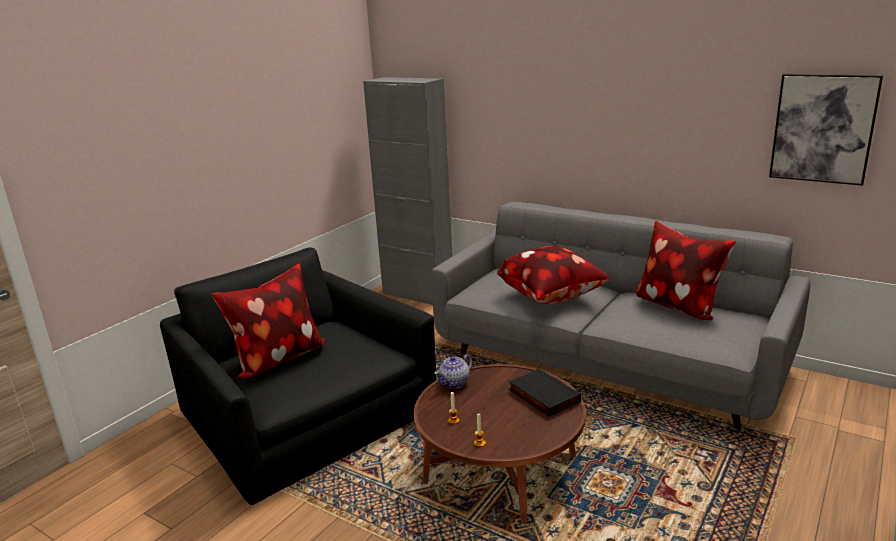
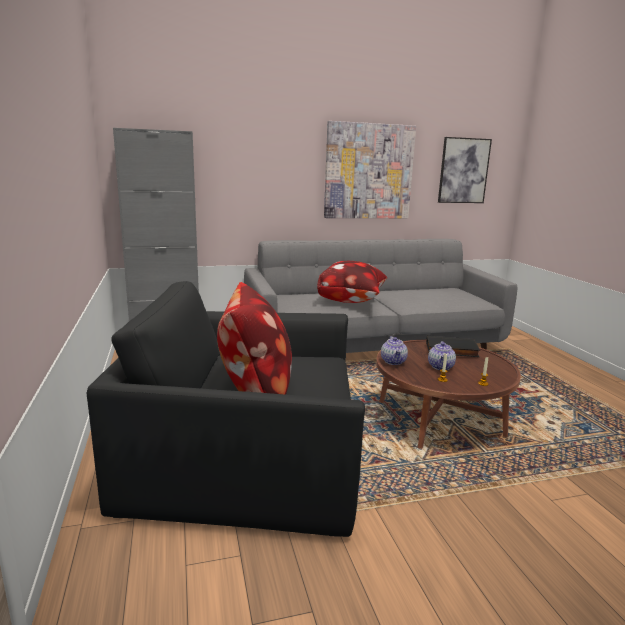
camera: 50 degrees left, 5 degrees down
pillow [634,221,736,320] -> none
none -> picture [324,121,416,218]
none -> teapot [428,341,456,370]

